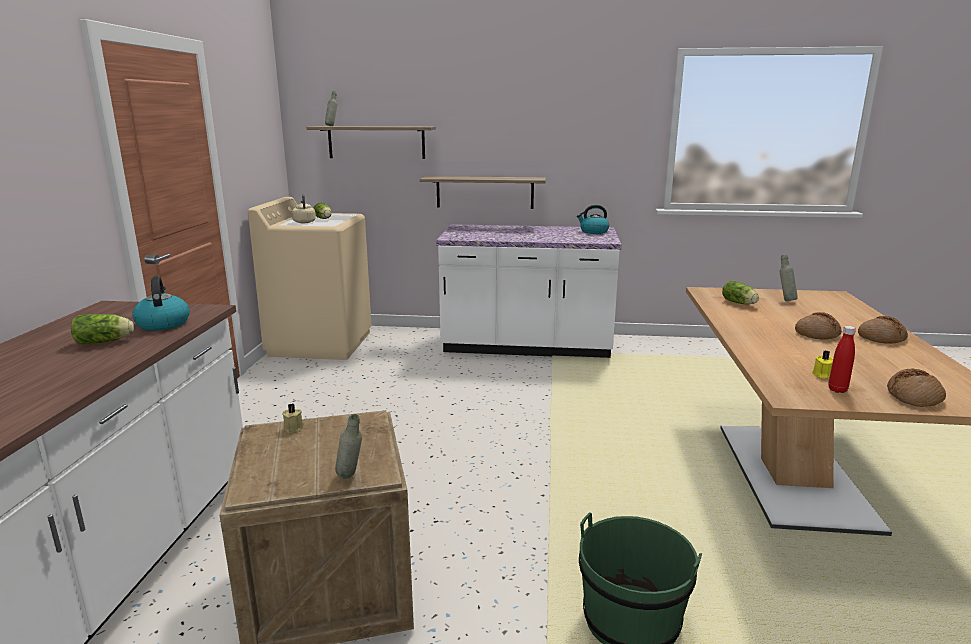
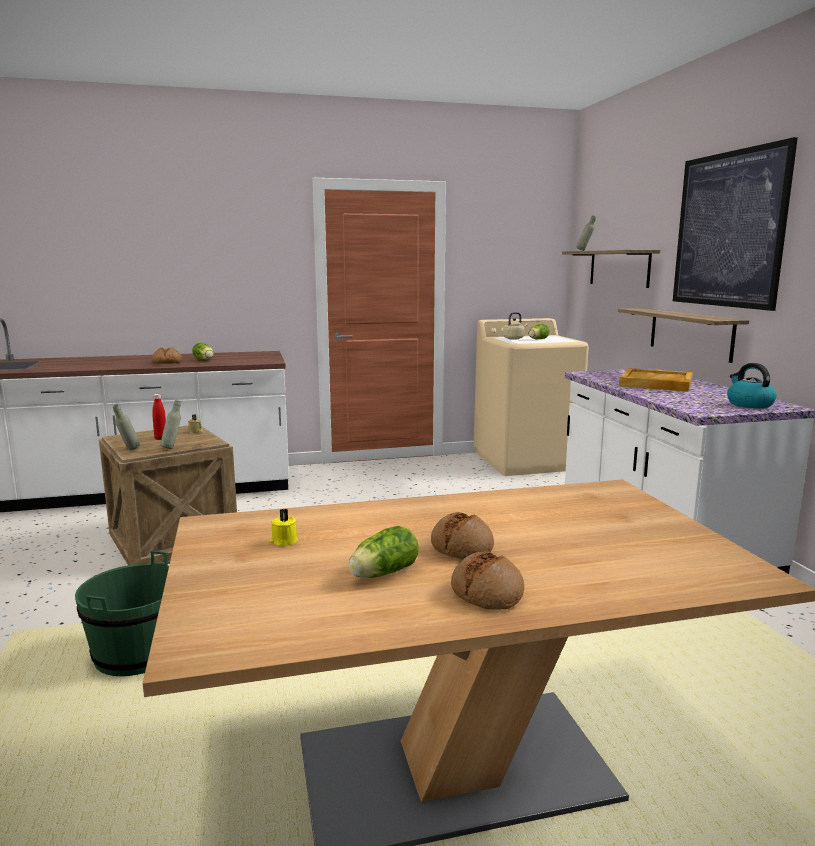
camera: 70 degrees right, 5 degrees down
kettle [132,276,190,331] -> none
lettuce [722,280,759,304] -> lettuce moved to [348,526,419,578]
grey bottle [779,254,798,301] -> grey bottle moved to [160,400,181,449]
red bottle [828,326,856,393] -> red bottle moved to [152,394,166,440]
bread [887,369,946,407] -> bread moved to [151,347,182,363]
none -> beige tray [619,368,693,392]
none -> picture [673,137,798,311]

